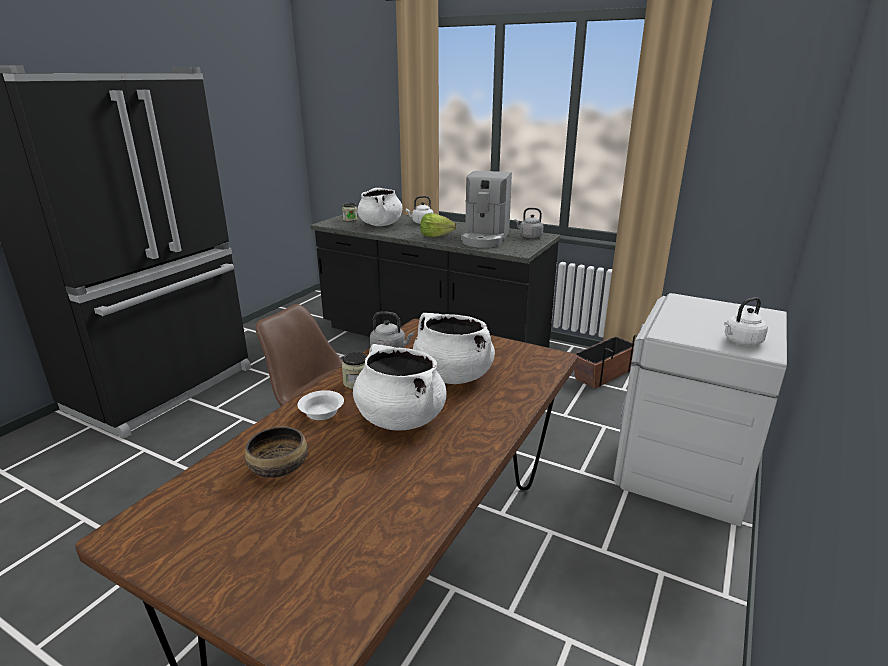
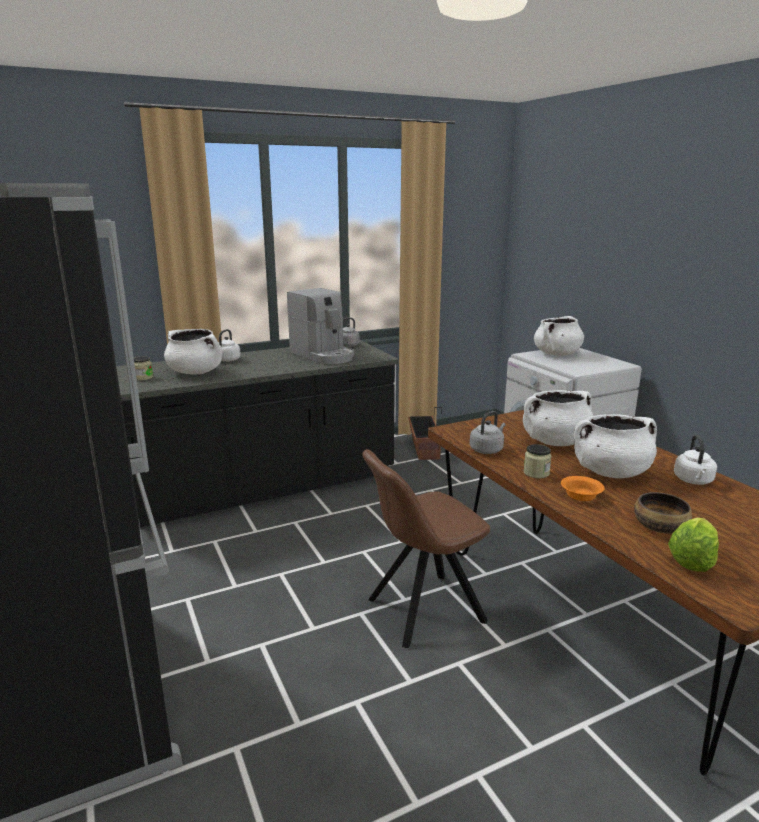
camera: 55 degrees left, 5 degrees down
white bowl [298,390,344,420] -> orange bowl [561,476,605,501]
lettuce [420,213,456,237] -> lettuce moved to [668,517,719,572]
white kettle [724,297,768,346] -> white kettle moved to [674,435,717,485]
none -> white cooking pot [534,316,584,356]

